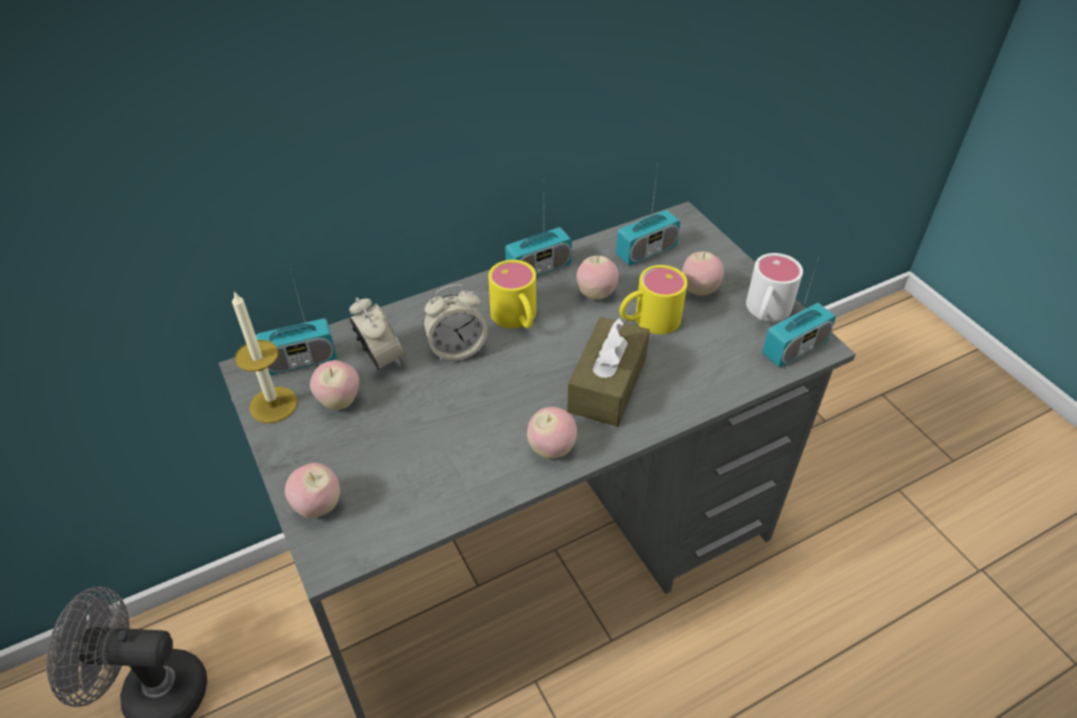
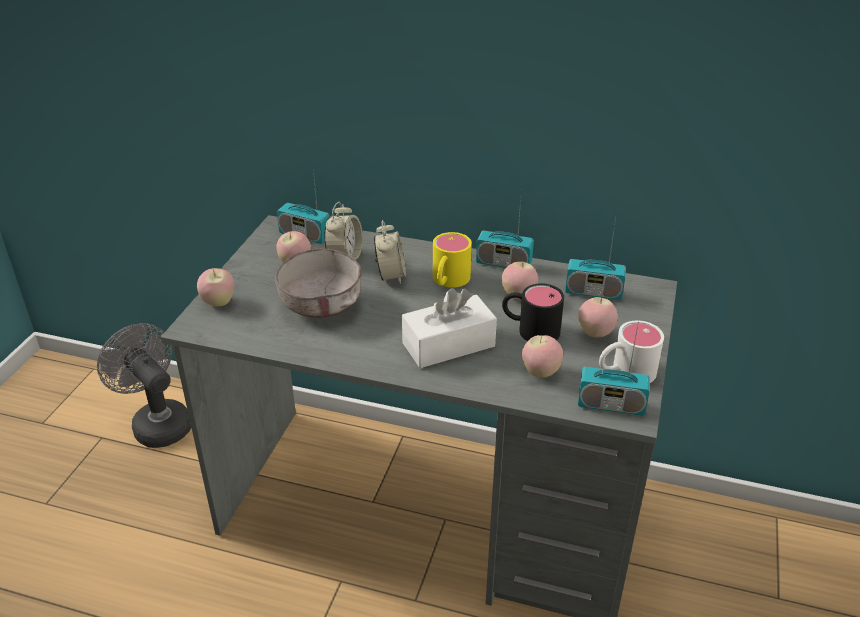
camera: 45 degrees right, 10 degrees down
candle [232,291,298,423] -> none
alarm clock [423,285,488,361] -> alarm clock turned 120 degrees counterclockwise [374,220,406,285]
apple [527,407,577,459] -> apple moved to [522,335,563,378]
brown tissue box [567,317,650,427] -> white tissue box [402,288,497,368]
yellow mug [619,265,687,334] -> black mug [502,283,564,341]
none -> grey bowl [275,249,361,318]

